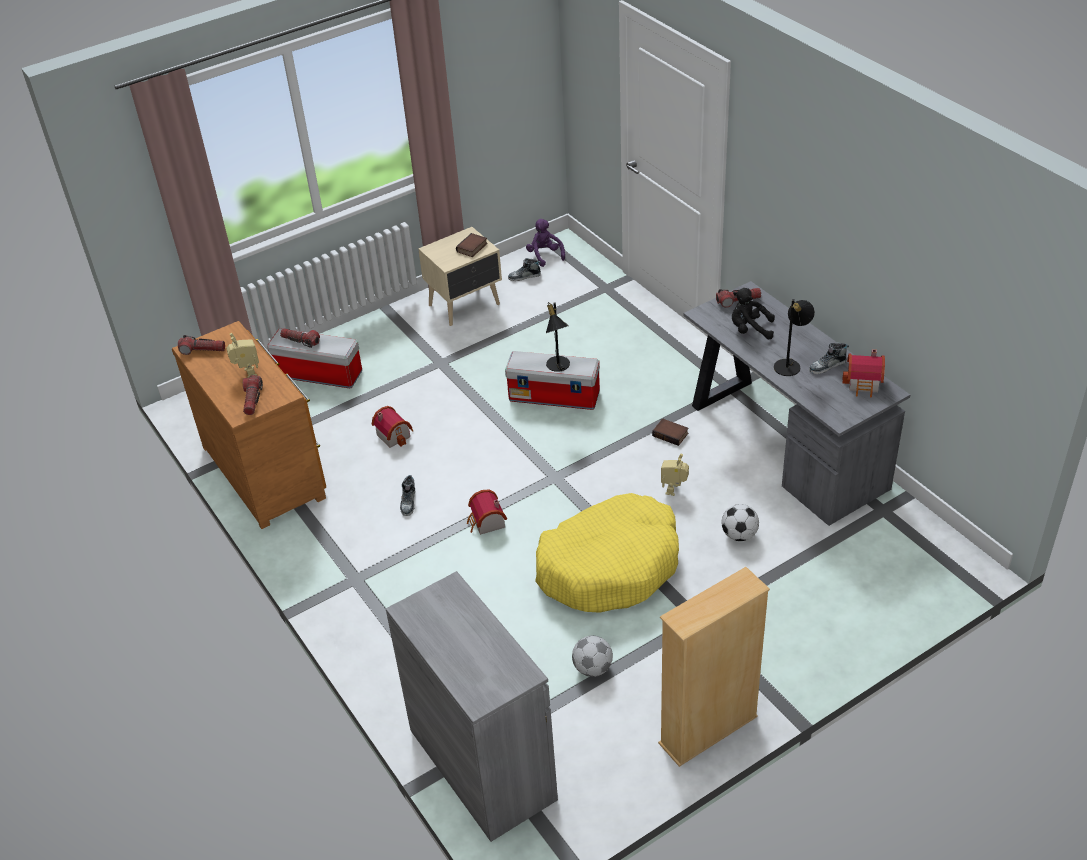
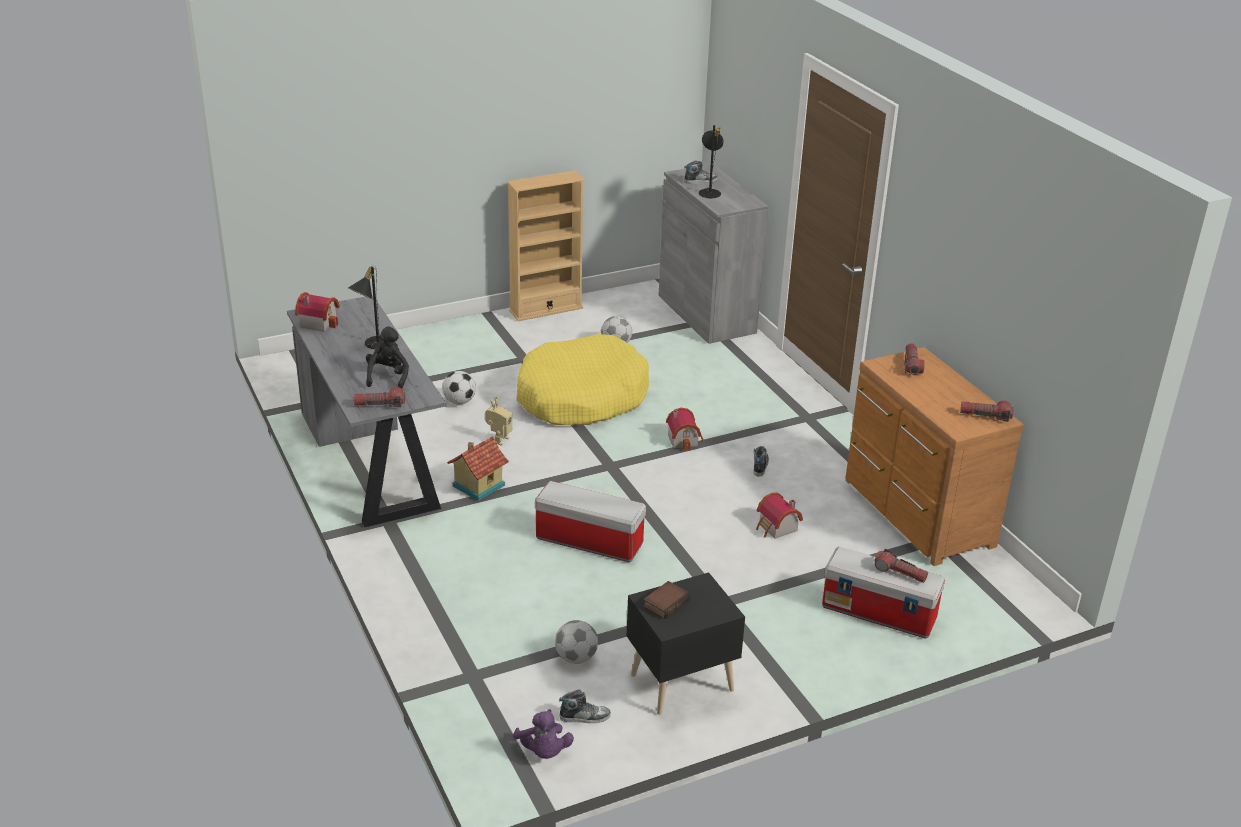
camera: 175 degrees left, 10 degrees down
toy robot [226,333,259,378] -> none
beige nightstand [418,227,502,326] -> black nightstand [627,572,745,715]
black table lamp [546,302,570,372] -> black table lamp moved to [699,125,724,198]
book [652,419,689,446] -> toy house [447,436,509,501]
black plush toy [732,288,775,339] -> black plush toy turned 105 degrees counterclockwise [366,327,409,389]
shoe [809,343,849,374] -> shoe moved to [684,161,718,184]
none -> football [555,620,598,664]

